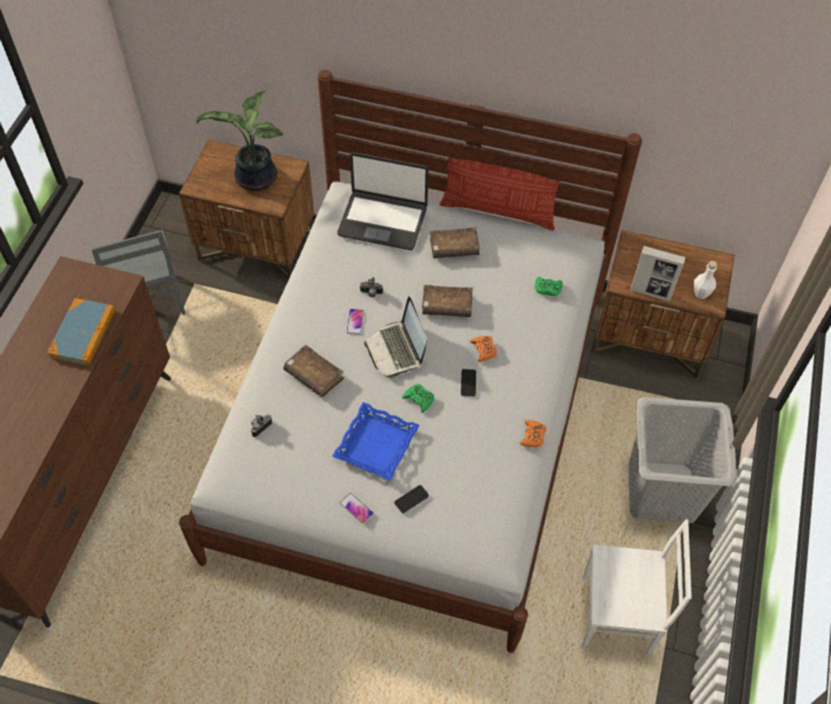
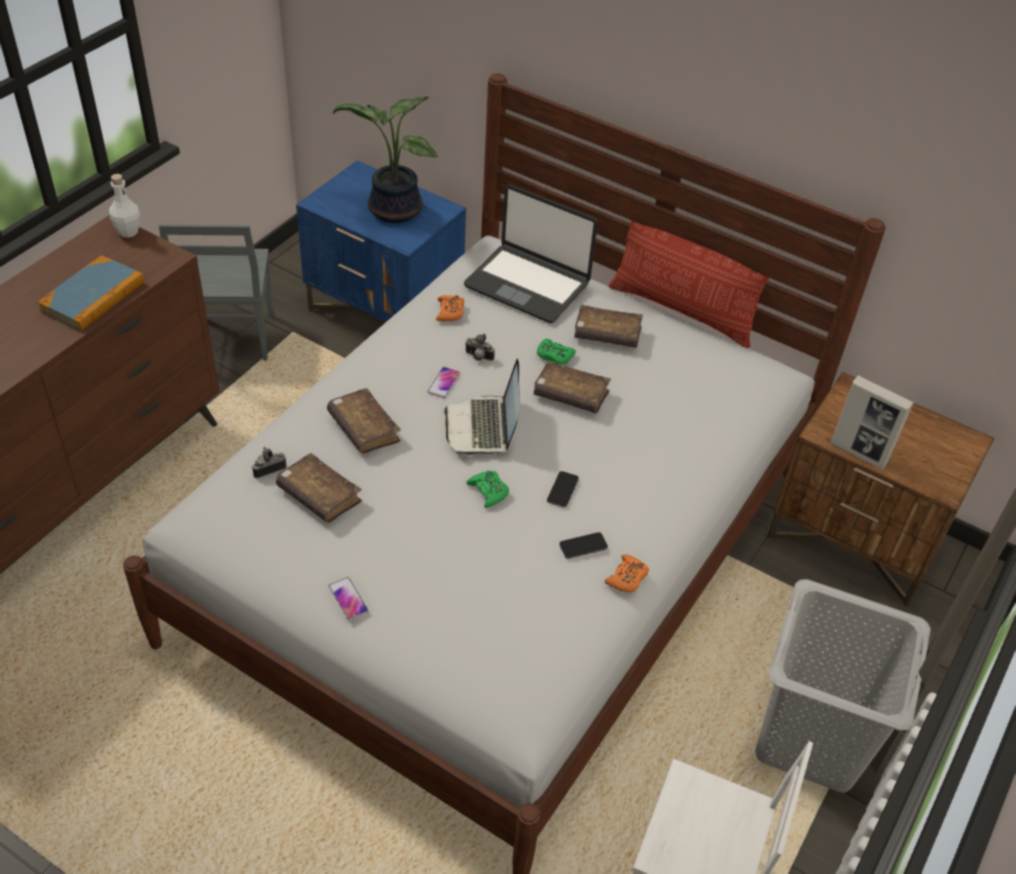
camera: 15 degrees right, 10 degrees down
brown nightstand [179,140,314,279] -> blue nightstand [296,161,466,323]
blue tray [332,402,420,481] -> none
phone [394,485,429,513] -> phone moved to [559,532,608,559]
orange game controller [470,336,497,362] -> orange game controller moved to [436,295,464,321]
green game controller [535,277,563,296] -> green game controller moved to [537,339,576,365]
white bottle [694,261,717,299] -> white bottle moved to [109,174,140,238]
none -> brown book [276,453,362,523]

